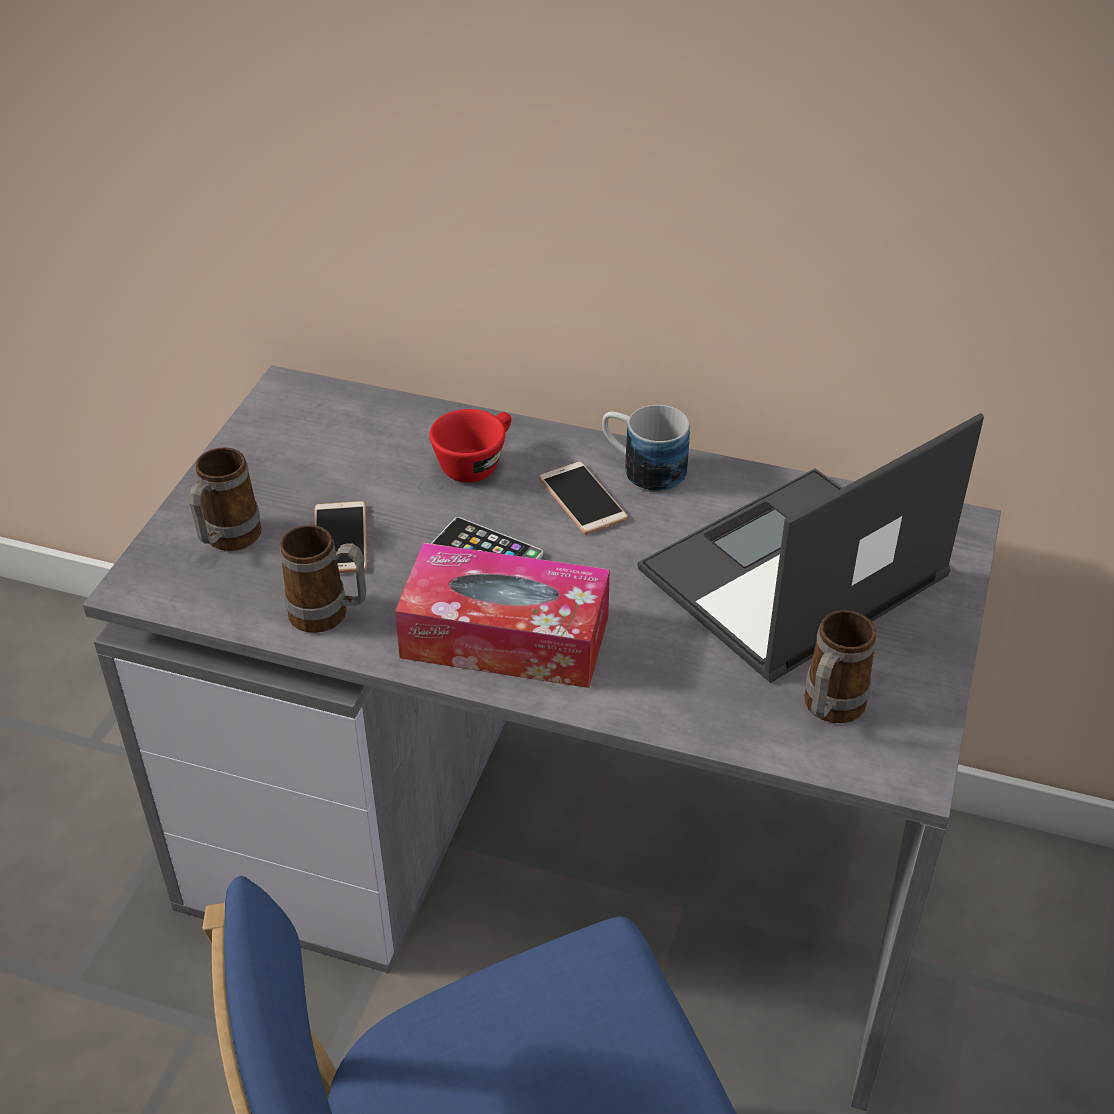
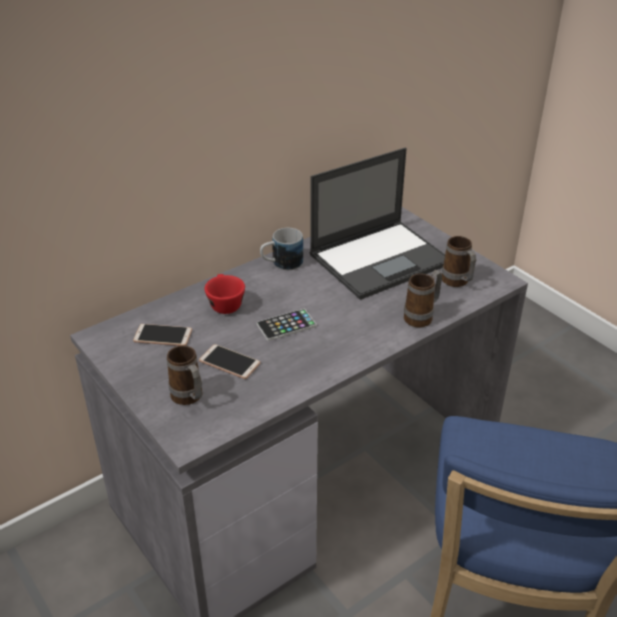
camera: 55 degrees left, 5 degrees down
mug [280,525,366,633] -> mug moved to [404,270,442,328]
tissue box [395,543,610,688] -> none
phone [539,461,628,534] -> phone moved to [133,324,192,346]
laptop [638,413,984,683] -> laptop turned 120 degrees counterclockwise [310,148,445,300]

